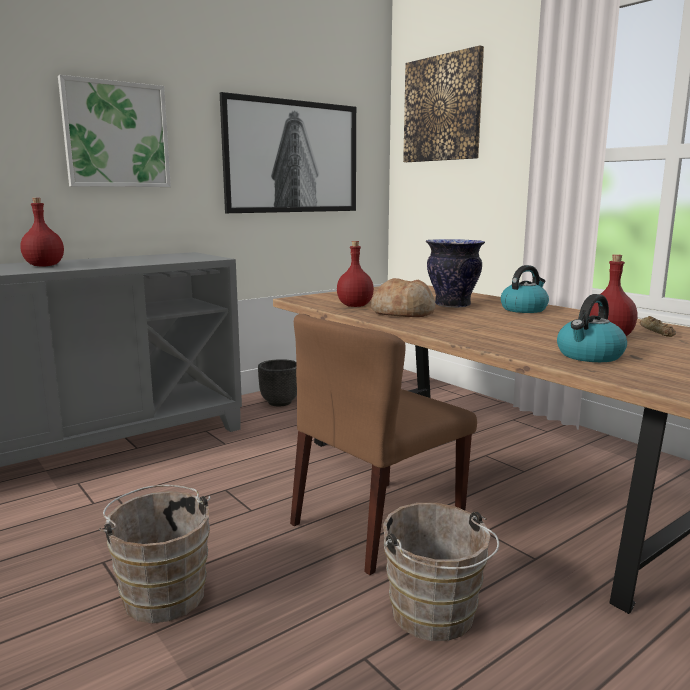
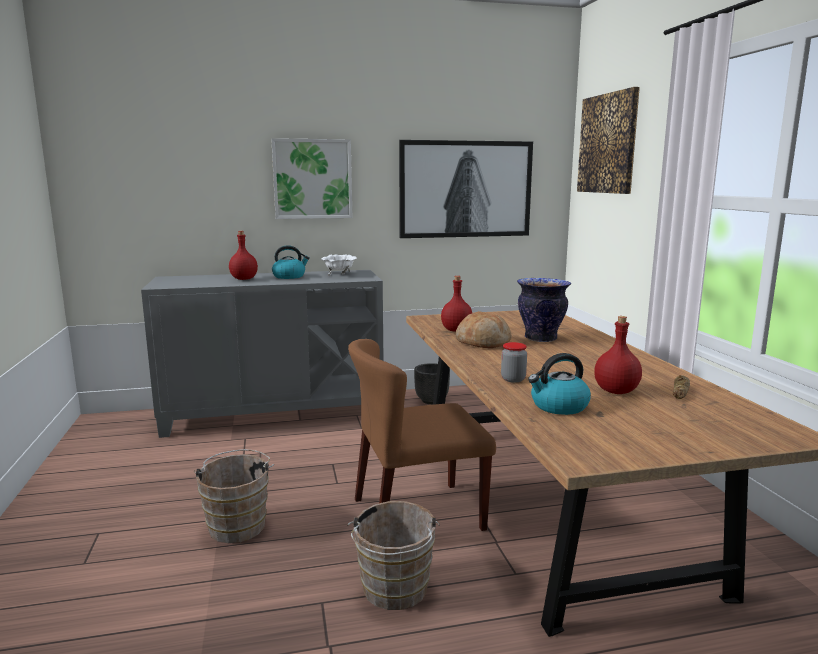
camera: 25 degrees right, 0 degrees up
kettle [501,265,549,313] -> kettle moved to [272,245,310,279]
none -> white bowl [321,255,357,276]
none -> jar [501,342,527,383]

